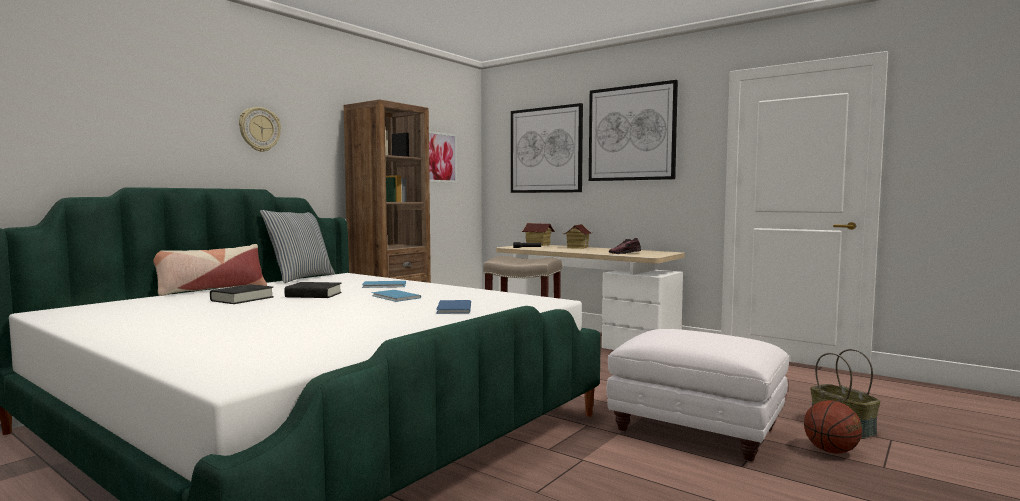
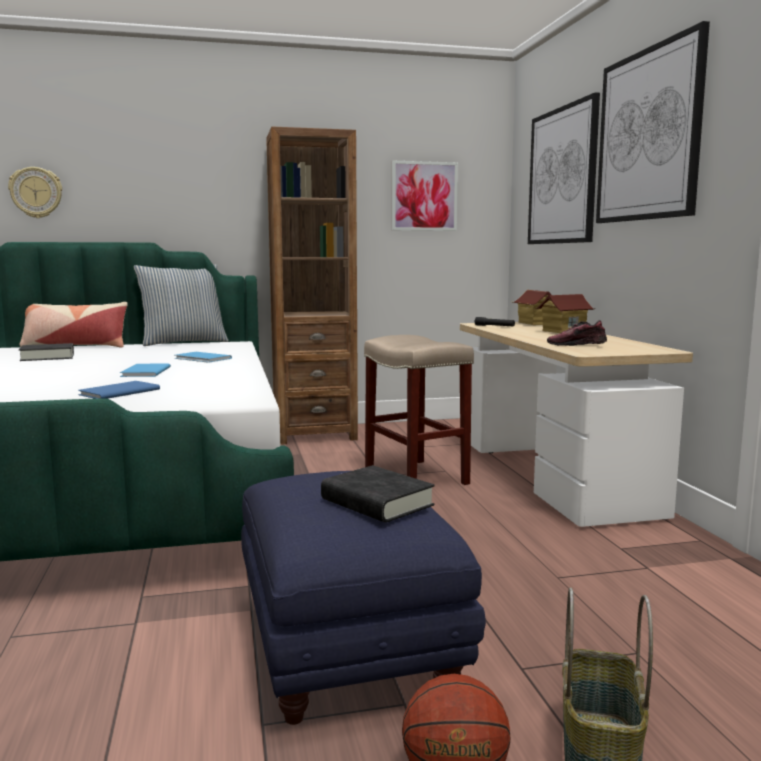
camera: 40 degrees right, 5 degrees up
wall clock [239,107,281,152] -> wall clock moved to [8,167,62,218]
black book [284,282,342,298] -> black book moved to [321,465,435,523]
white ottoman [607,329,789,462] -> blue ottoman [241,471,486,725]

